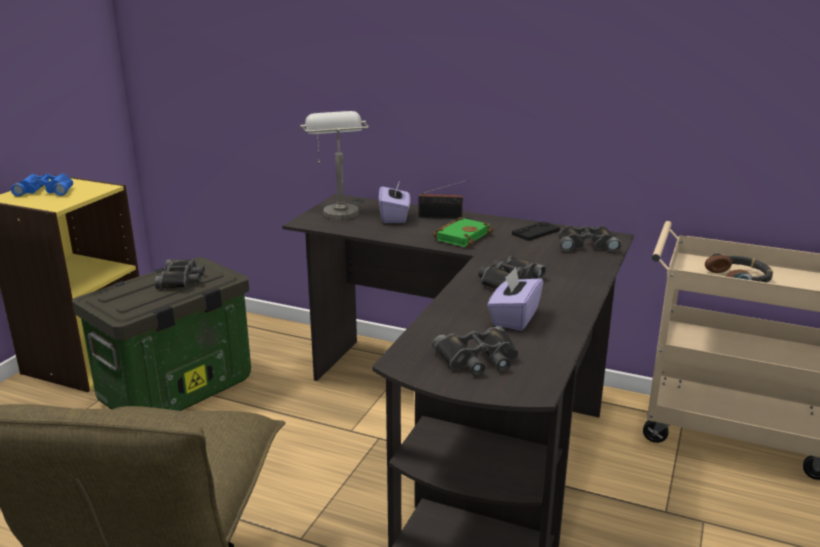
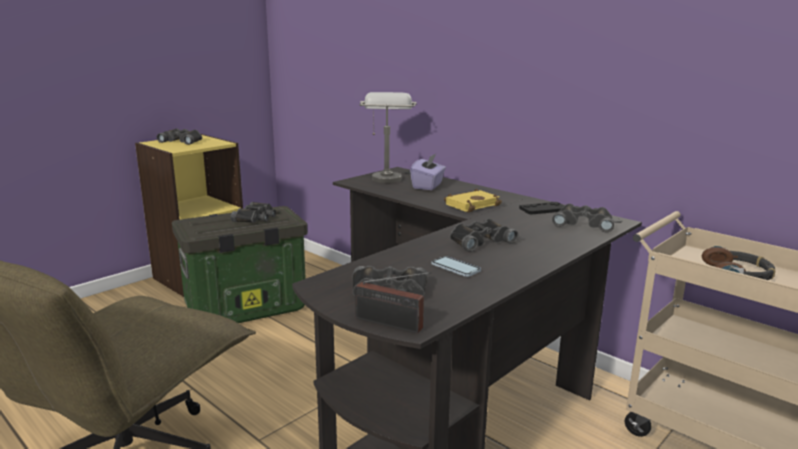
camera: 20 degrees right, 5 degrees down
blue binoculars [11,173,73,197] -> black binoculars [157,128,202,145]
radio [418,180,468,219] -> radio moved to [355,272,431,333]
green book [433,217,494,247] -> yellow book [444,188,502,212]
purple tissue box [487,267,543,330] -> phone [431,256,481,277]

